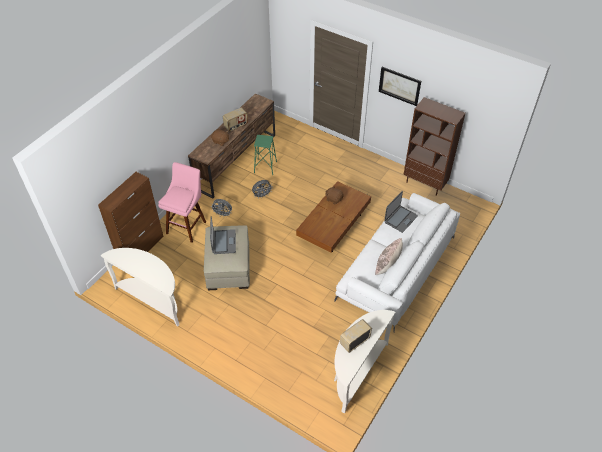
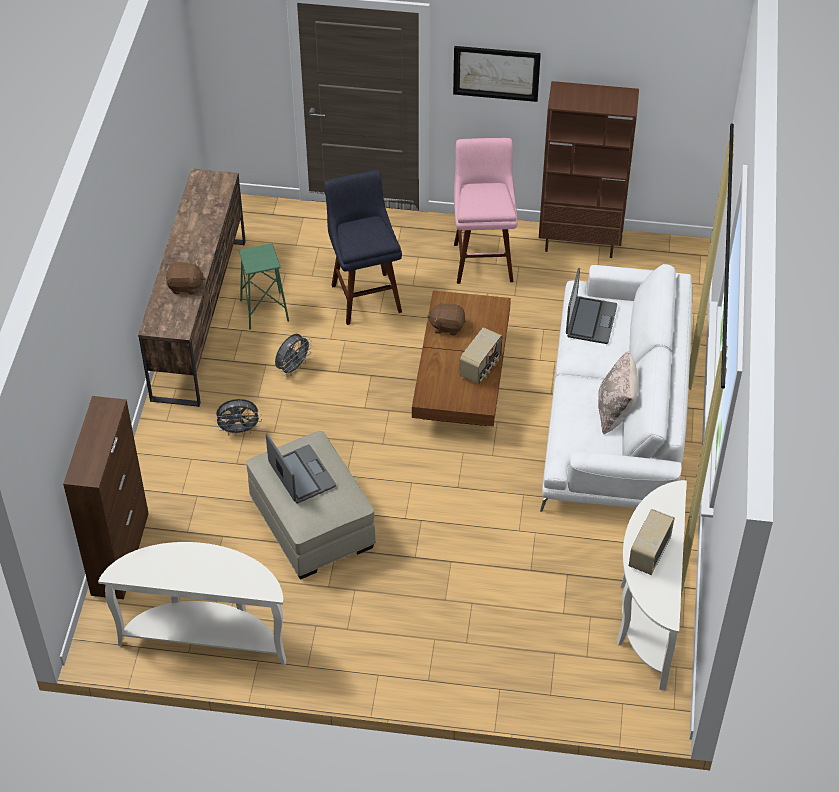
camera: 25 degrees left, 0 degrees up
pink stool [158,162,206,243] -> pink stool moved to [454,138,518,284]
radio [222,108,248,131] -> radio moved to [460,327,503,384]
none -> blue stool [324,170,402,325]

